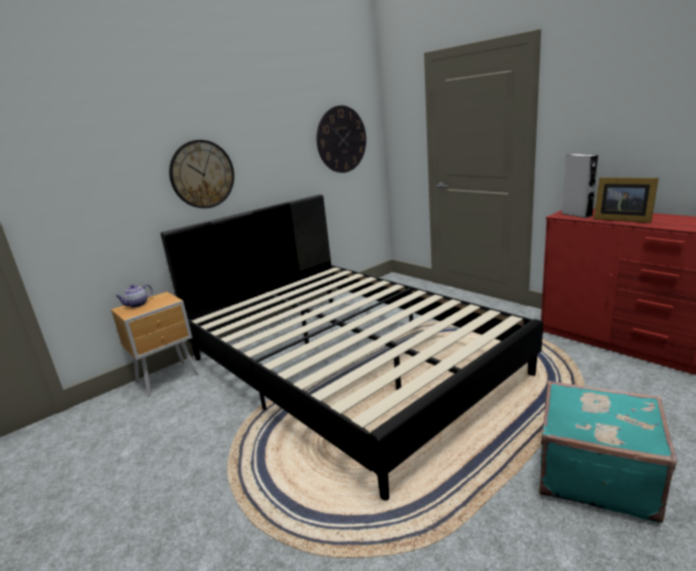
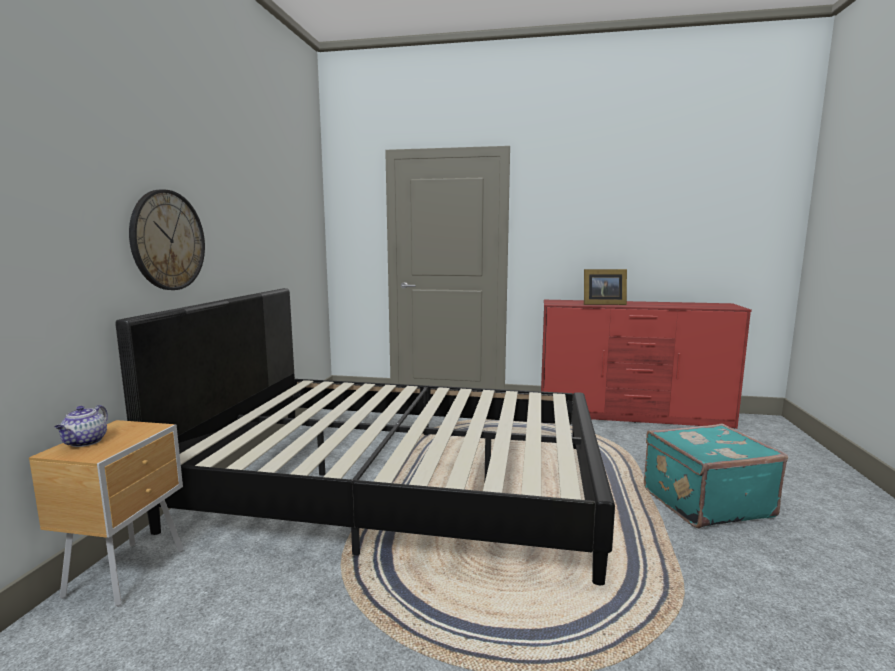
camera: 40 degrees left, 10 degrees down
wall clock [316,105,366,173] -> none
grey speaker [562,154,598,218] -> none

